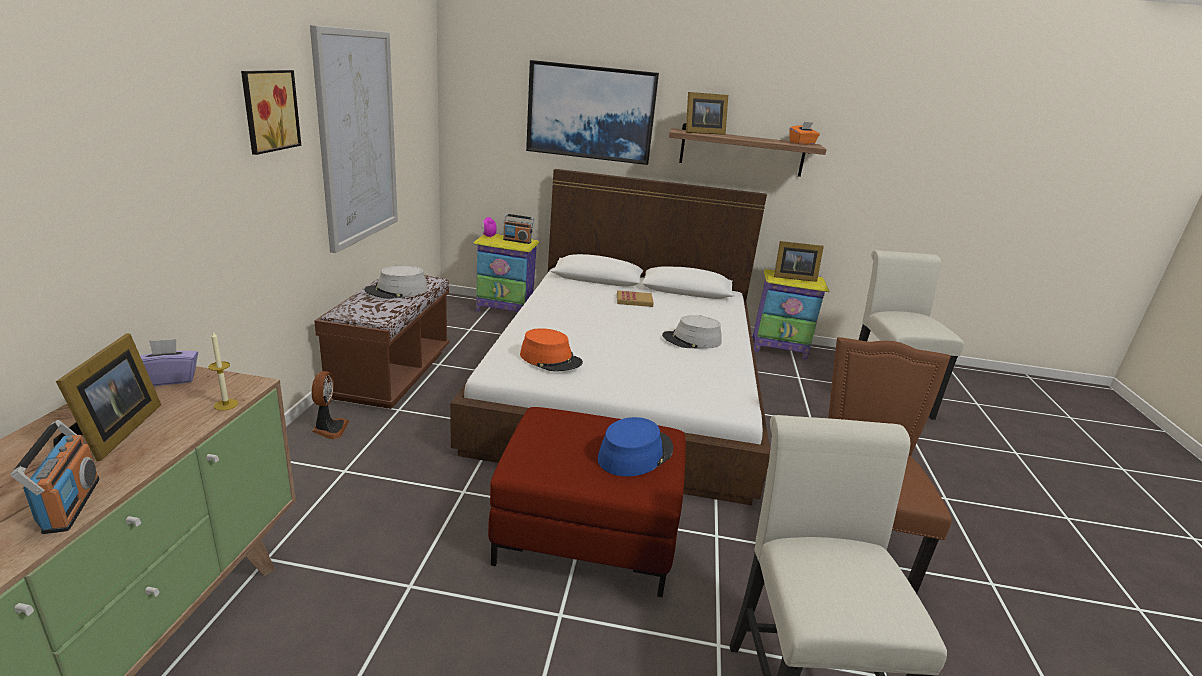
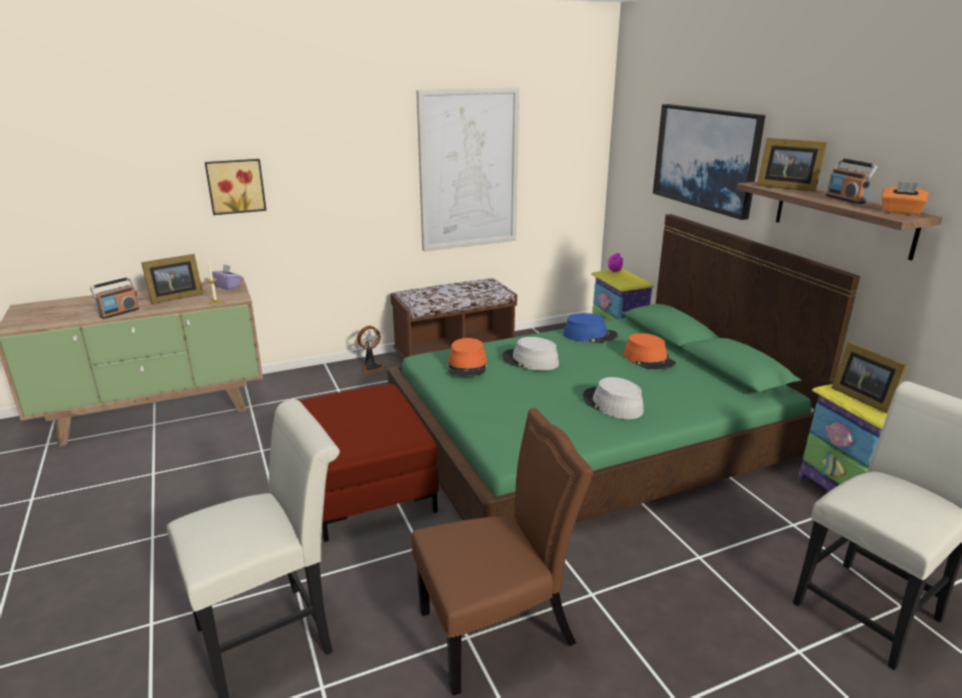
camera: 60 degrees right, 0 degrees up
picture [241,70,301,155] -> picture moved to [205,159,267,215]
grey hat [364,266,428,299] -> grey hat moved to [502,337,559,370]
white bed [450,169,770,505] -> green bed [387,214,860,523]
radio [503,214,534,244] -> radio moved to [826,158,878,204]
blue hat [598,417,673,476] -> blue hat moved to [563,313,618,343]
book [617,290,654,307] -> orange hat [624,333,676,369]

